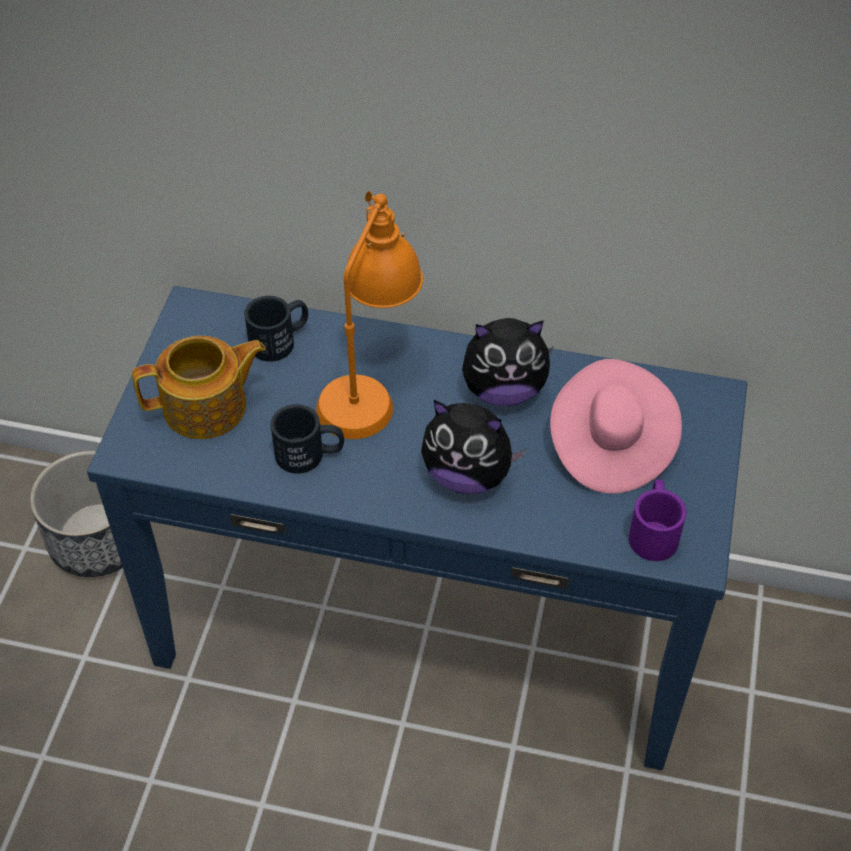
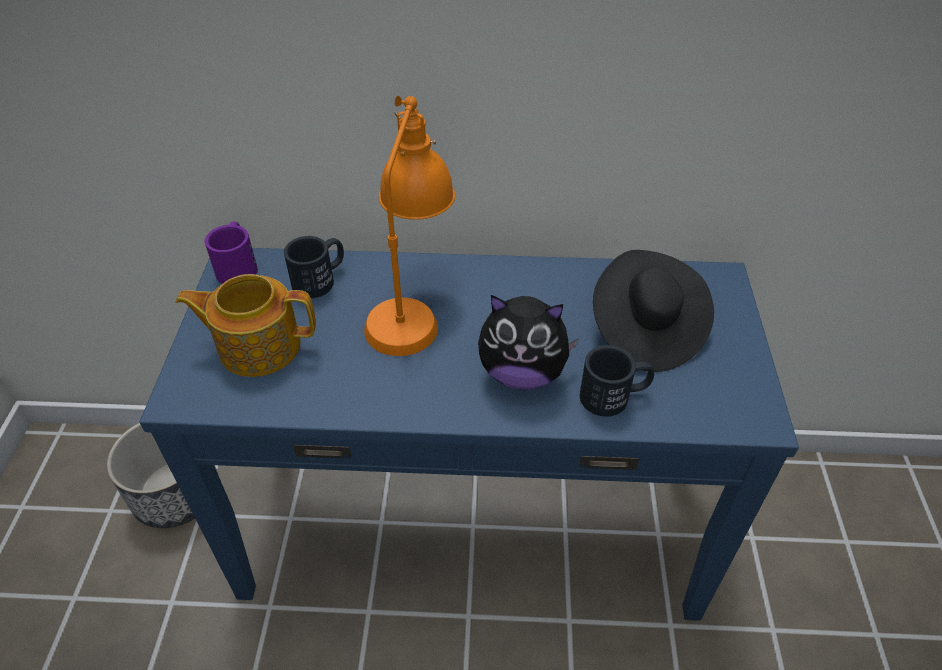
camera: 10 degrees left, 5 degrees down
teapot [132,336,266,439] -> teapot turned 150 degrees counterclockwise [176,274,316,377]
black mug [271,404,344,474] -> black mug moved to [580,345,654,417]
plush toy [462,318,553,406] -> none
pink hat [550,359,682,493] -> black hat [593,250,714,372]
purple mug [629,479,687,561] -> purple mug moved to [205,221,258,284]

